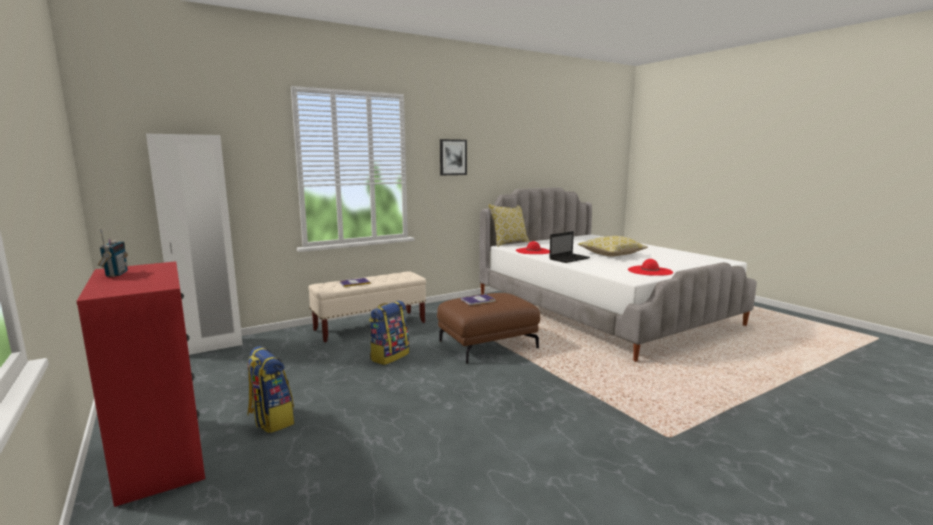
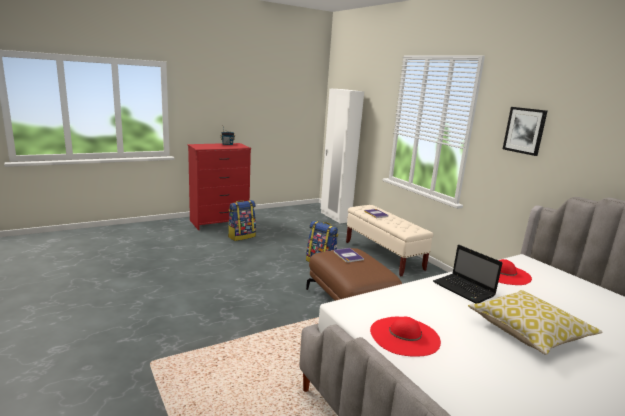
camera: 90 degrees right, 5 degrees up
pillow [488,204,530,247] -> none

